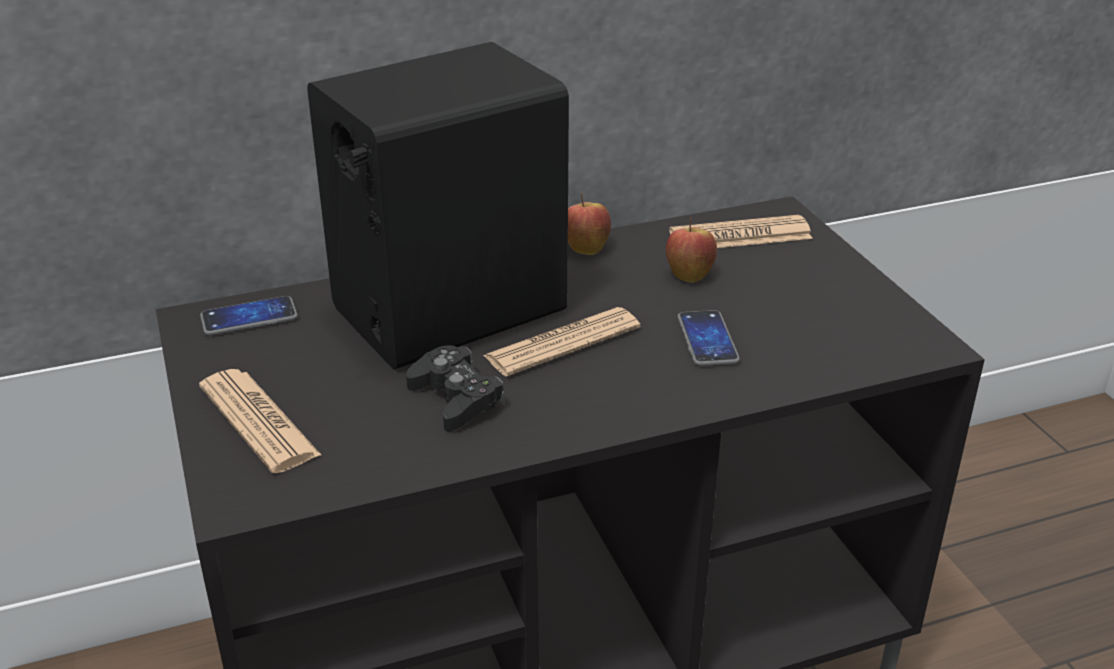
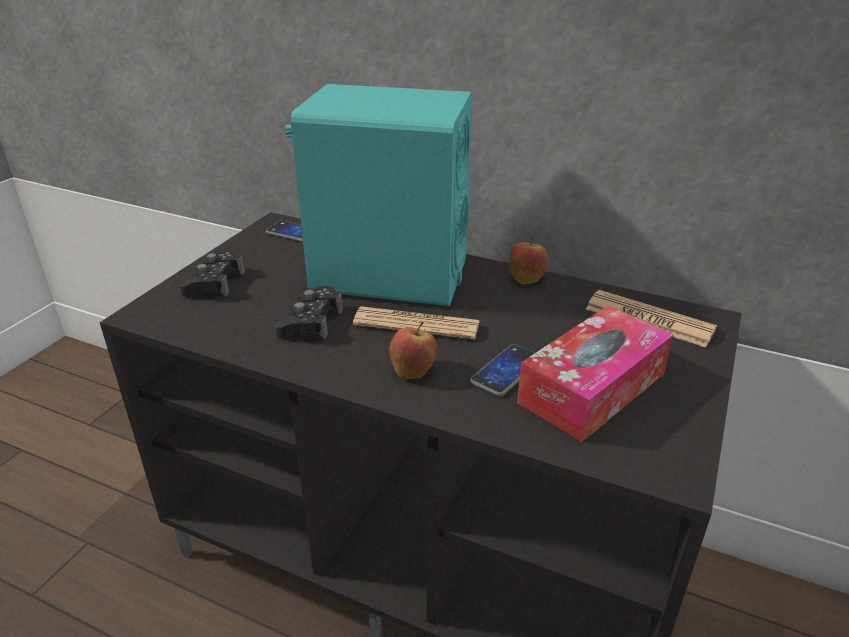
camera: 45 degrees right, 0 degrees up
newspaper [199,369,321,474] -> black game controller [180,250,245,297]
black speaker [307,42,569,369] -> turquoise speaker [285,84,472,306]
apple [666,217,717,283] -> apple moved to [389,322,437,379]
none -> tissue box [517,305,673,442]

